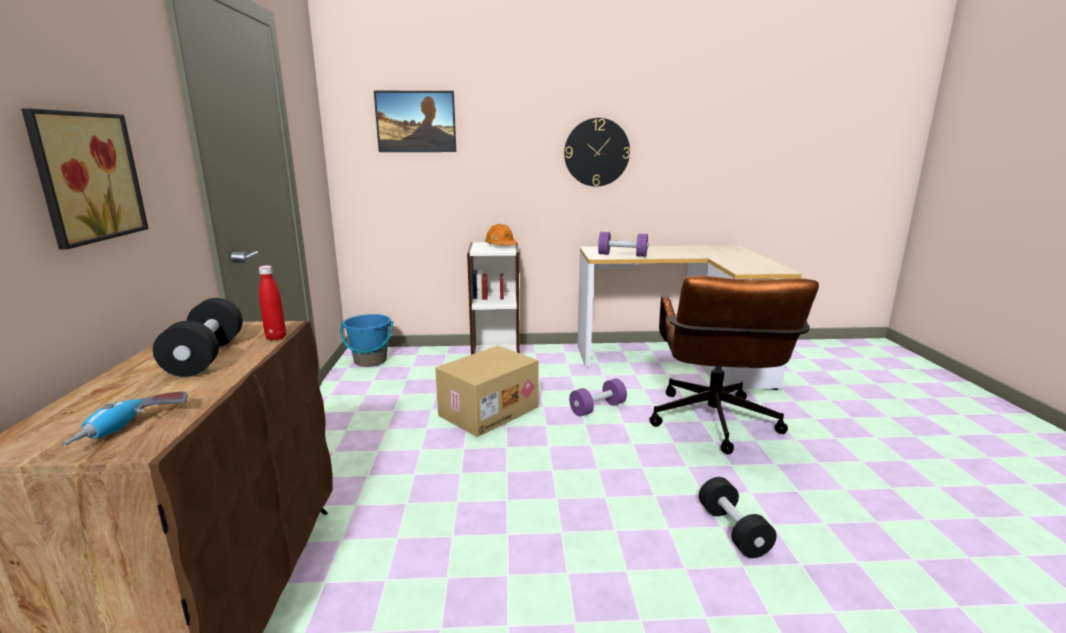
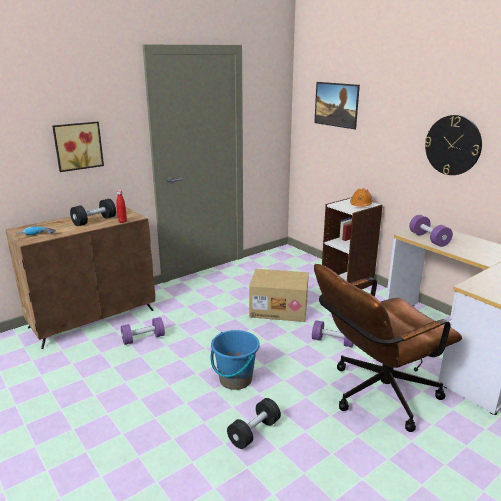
camera: 55 degrees right, 5 degrees up
blue bucket [340,314,393,367] -> blue bucket moved to [210,330,260,390]
none -> purple dumbbell [121,317,165,345]

